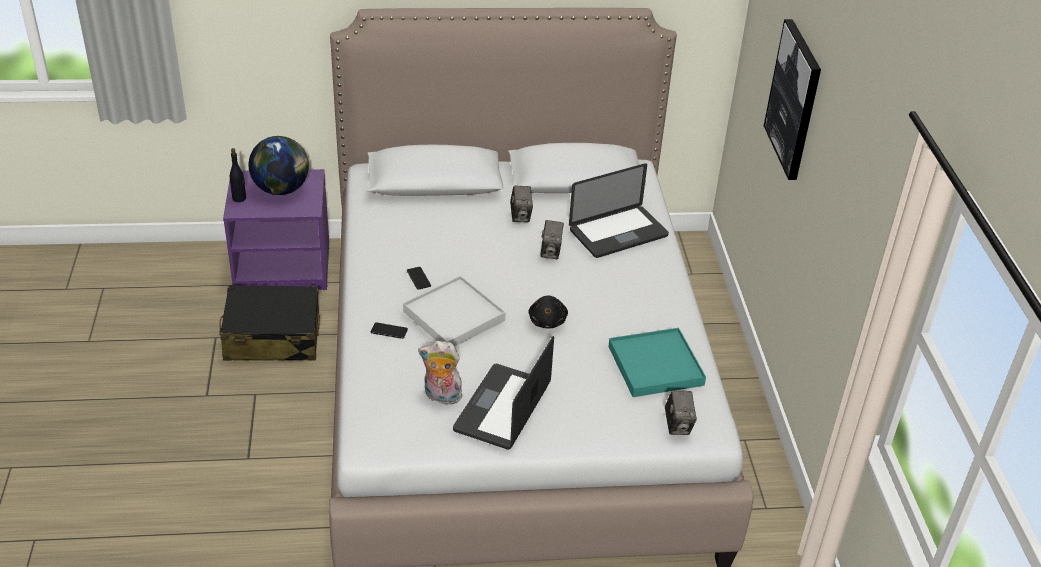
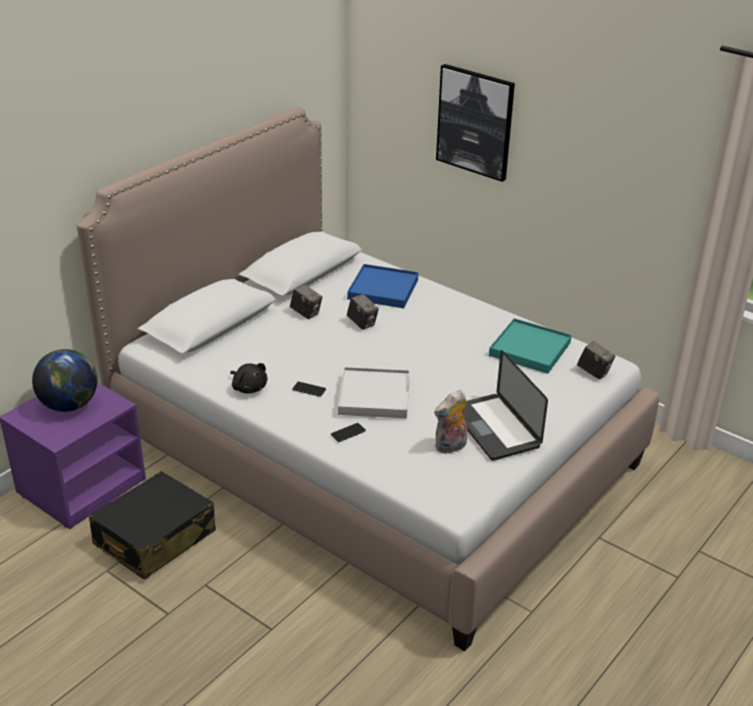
camera: 45 degrees left, 5 degrees down
black bottle [230,148,246,202] -> none
black plush toy [528,296,568,329] -> black plush toy moved to [230,363,268,394]
laptop [569,163,669,258] -> blue tray [347,264,419,308]

